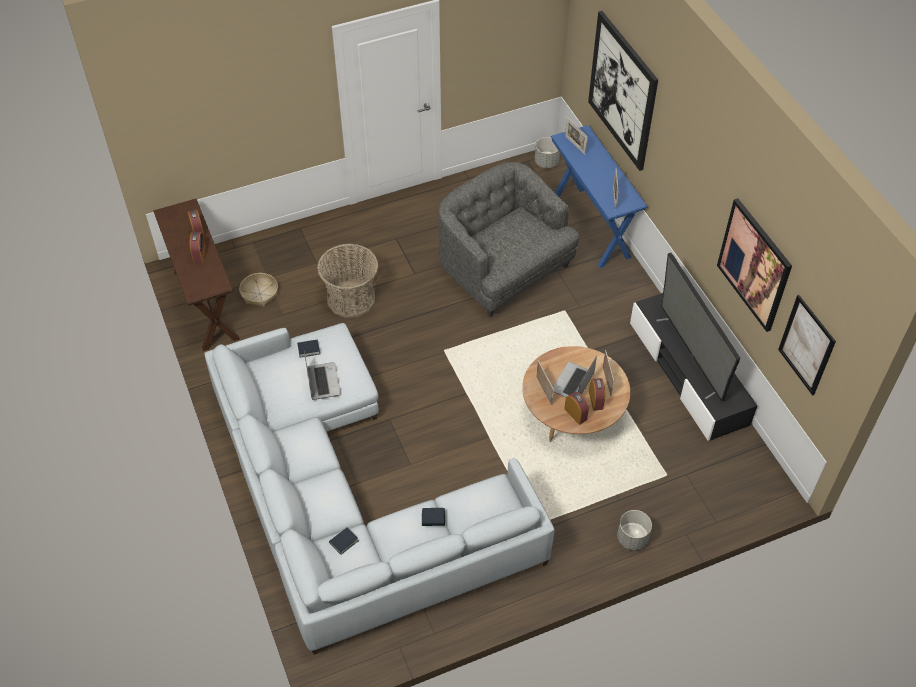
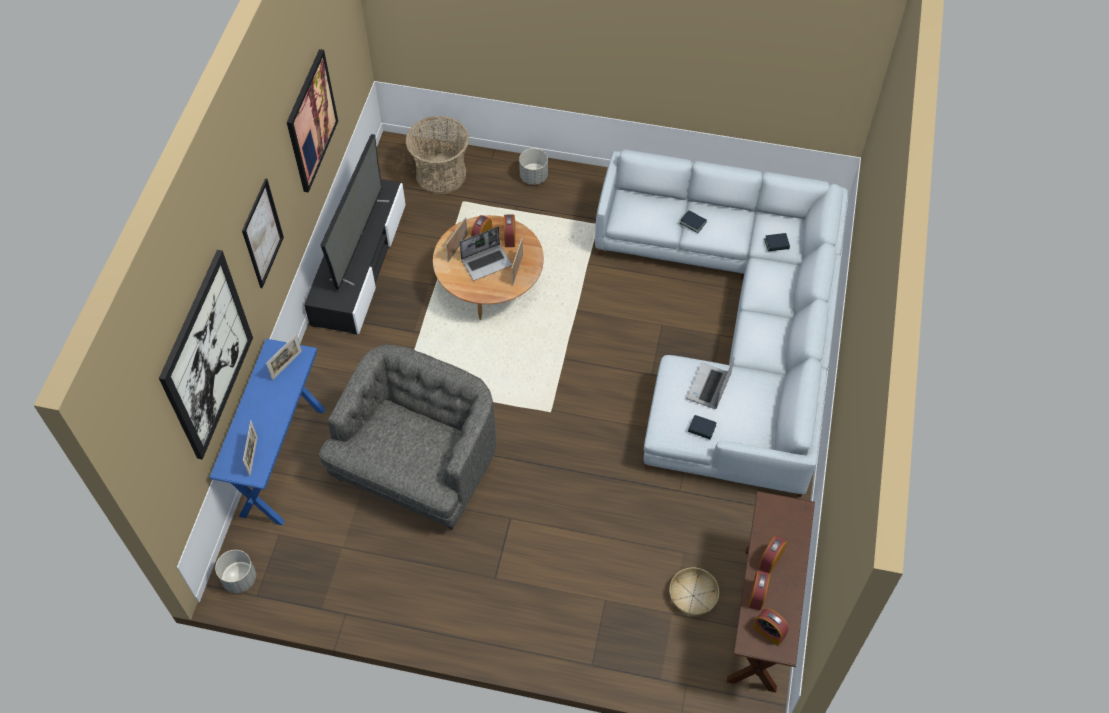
camera: 145 degrees left, 5 degrees up
basket [317,244,378,318] -> basket moved to [405,116,469,194]
grey armchair [439,162,579,317] -> grey armchair turned 150 degrees counterclockwise [319,345,496,529]
picture [778,295,836,396] -> picture moved to [242,178,284,288]
none -> alarm clock [753,608,789,646]

